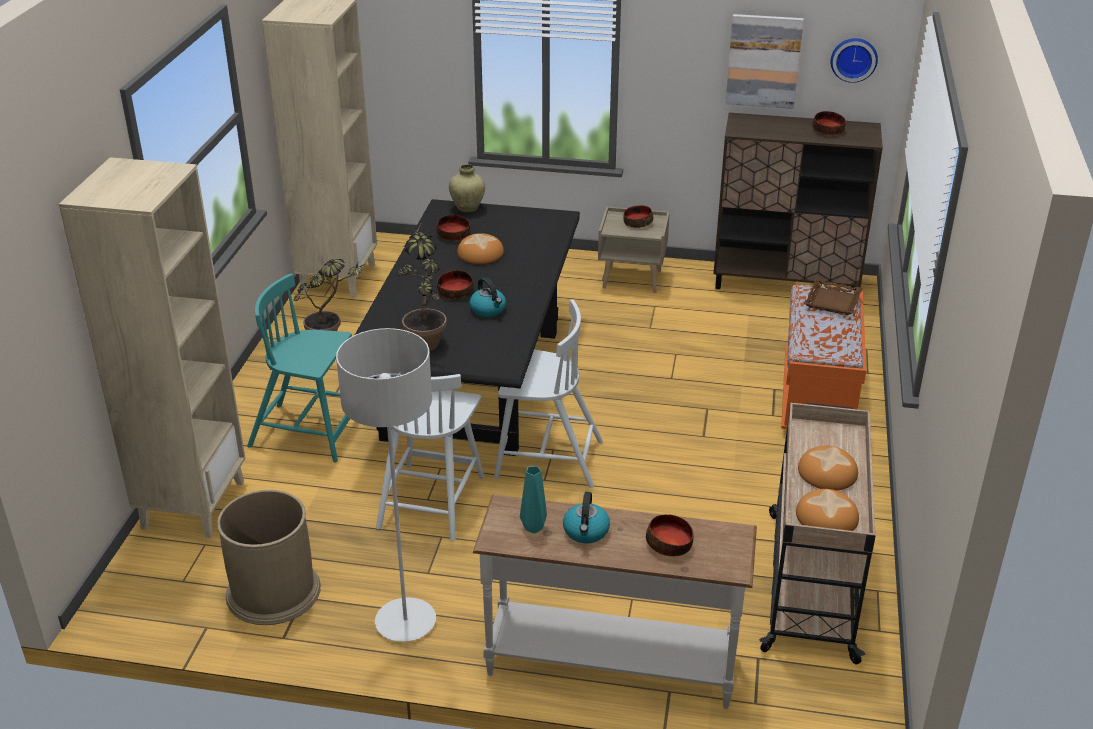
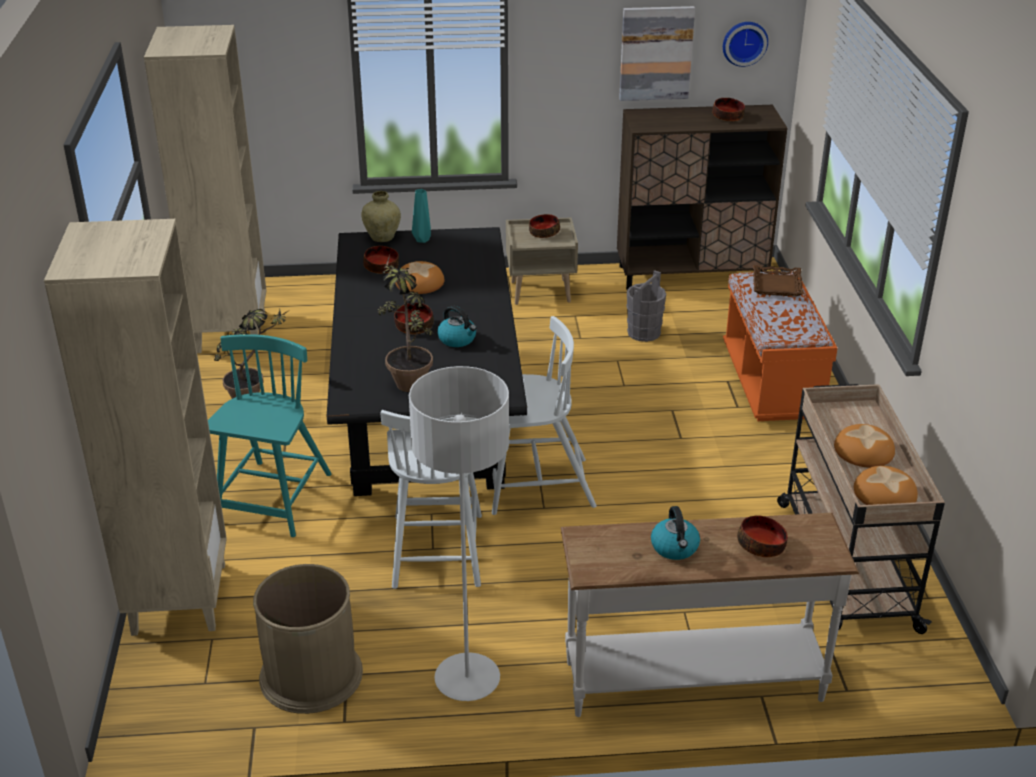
camera: 15 degrees left, 0 degrees up
turquoise chair [247,274,352,463] -> turquoise chair turned 105 degrees clockwise [208,334,332,537]
turquoise vase [520,466,547,534] -> turquoise vase moved to [412,189,431,243]
none -> grey bucket [626,270,666,342]

